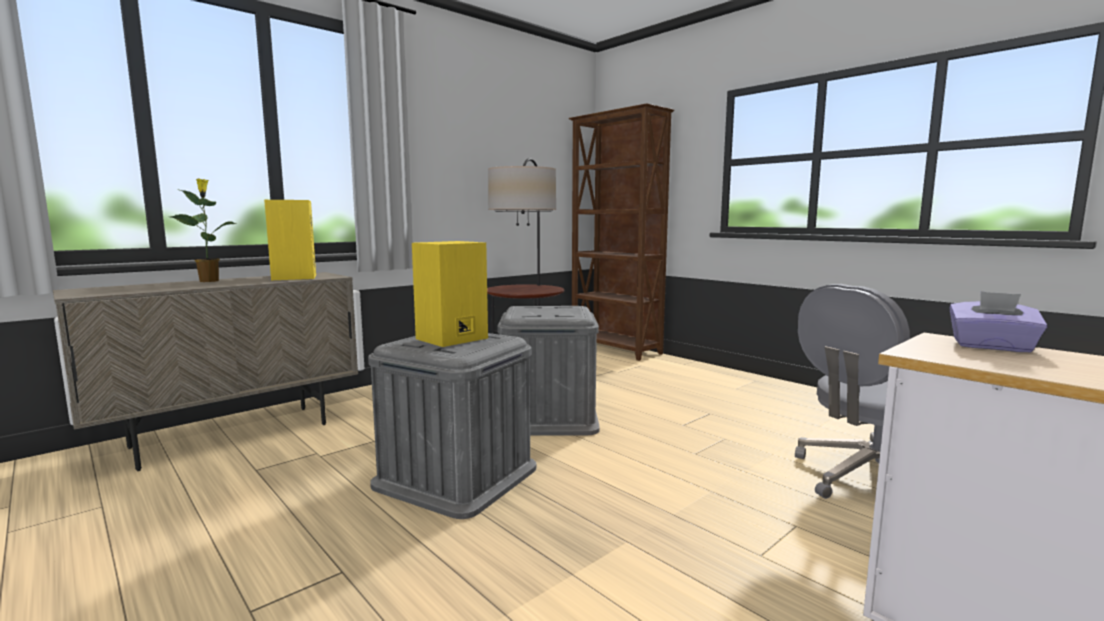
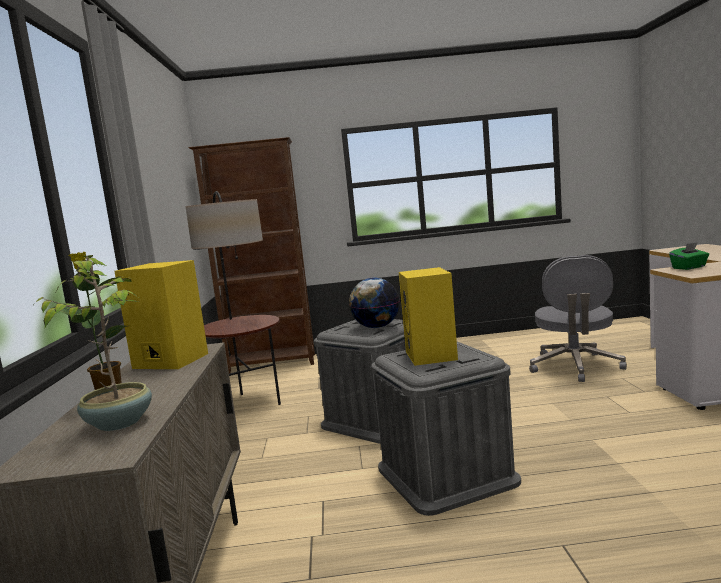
camera: 50 degrees left, 0 degrees up
purple tissue box [949,291,1047,352] -> green tissue box [669,242,709,270]
none -> potted plant [34,255,152,431]
none -> globe [349,277,400,328]

